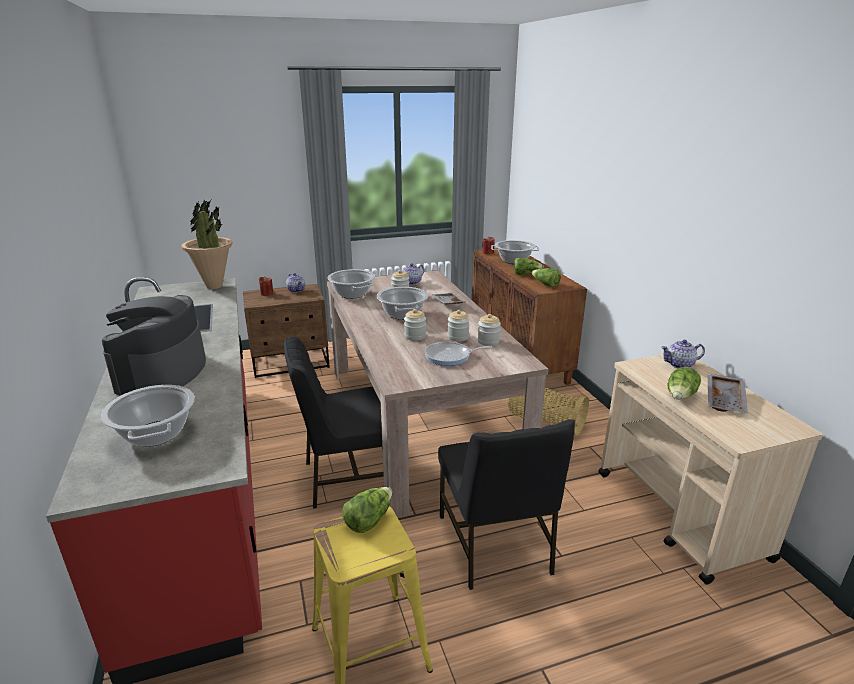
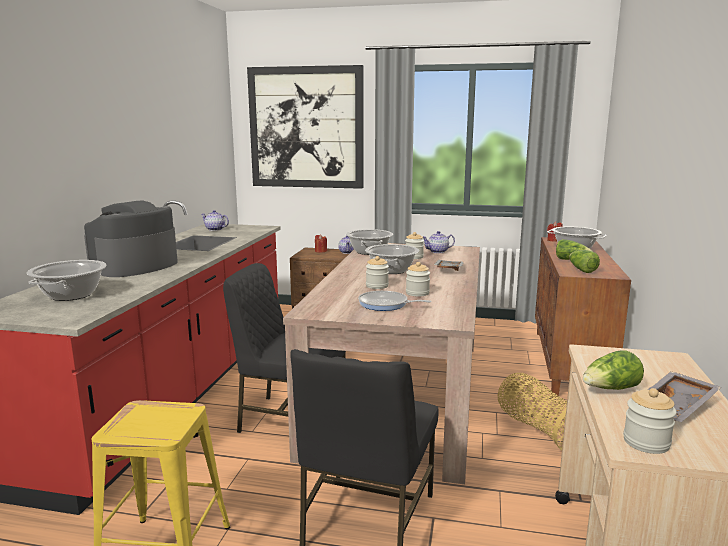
camera: 30 degrees right, 10 degrees down
potted plant [182,200,232,289] -> none
lettuce [342,487,392,533] -> none
jar [478,314,501,346] -> jar moved to [623,388,677,454]
teapot [661,340,705,368] -> teapot moved to [201,210,229,231]
none -> picture [247,65,363,189]

